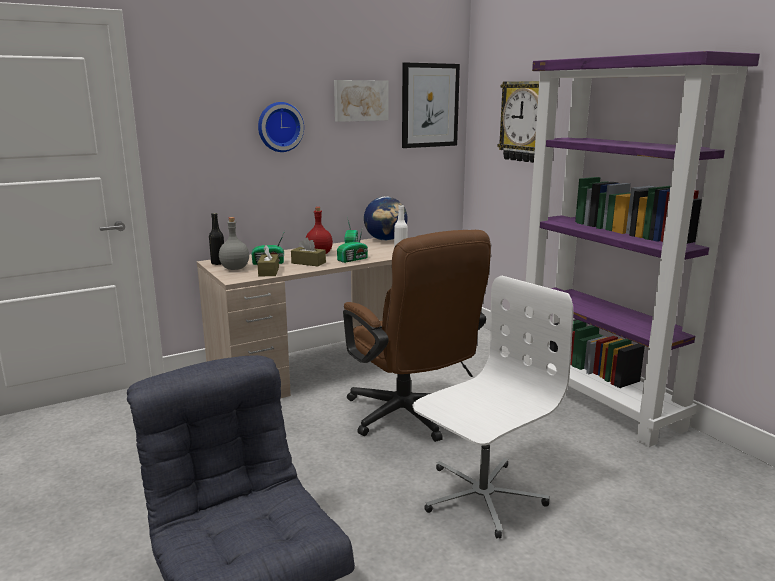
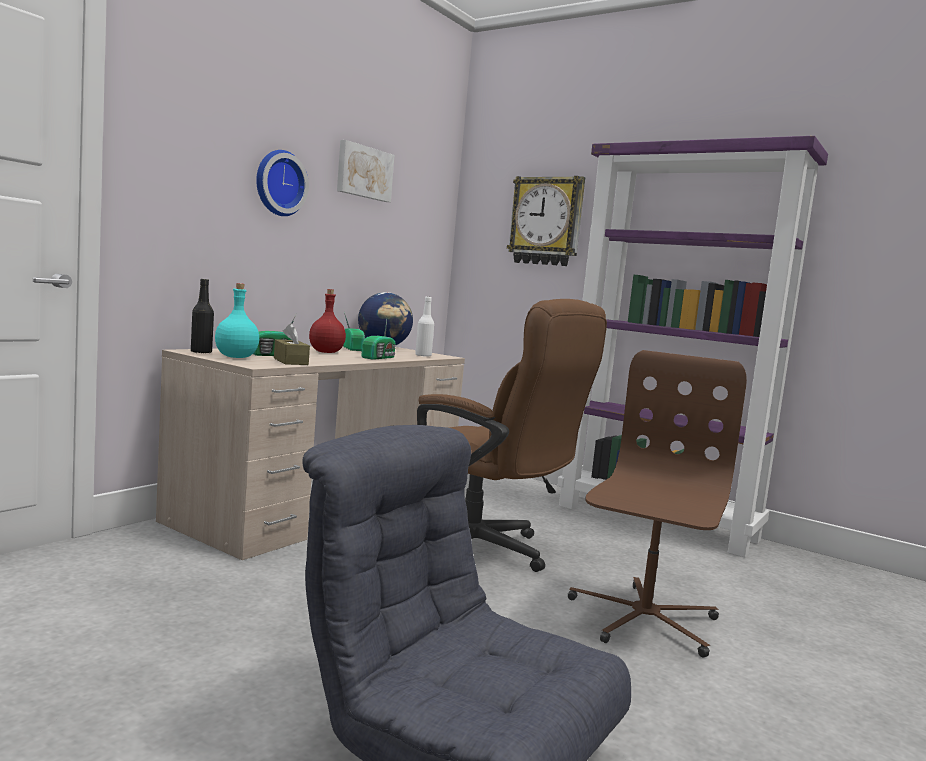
camera: 25 degrees left, 10 degrees down
grey bottle [219,217,249,270] -> turquoise bottle [215,283,259,358]
brown tissue box [291,238,326,266] -> none
picture [402,63,460,148] -> none
white office chair [412,276,573,539] -> brown office chair [568,350,747,658]

